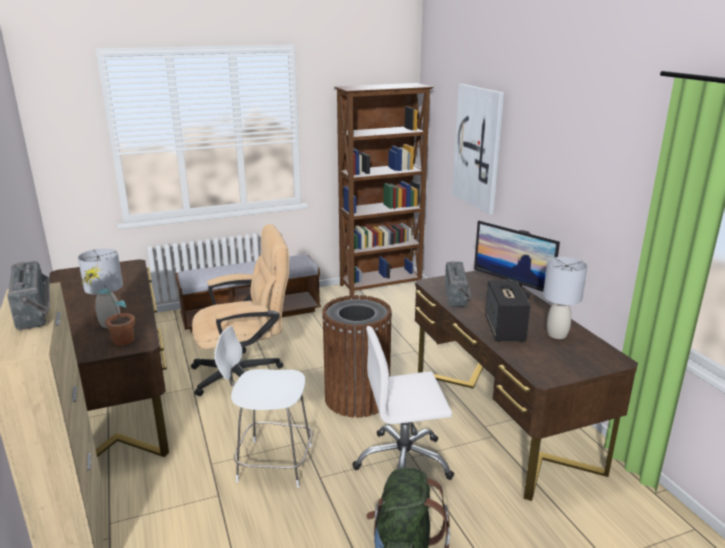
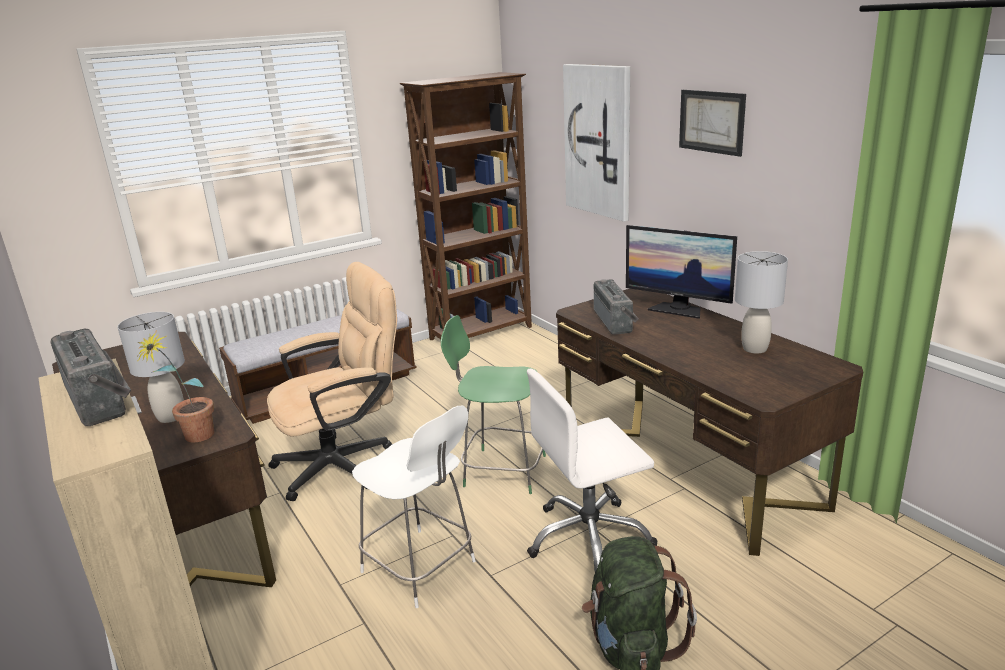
camera: 10 degrees left, 0 degrees up
white chair [214,326,312,488] -> white chair turned 135 degrees counterclockwise [352,406,476,608]
brown trash can [322,295,392,418] -> green chair [441,315,546,494]
speaker [485,281,531,342] -> none
none -> picture [679,90,746,157]

